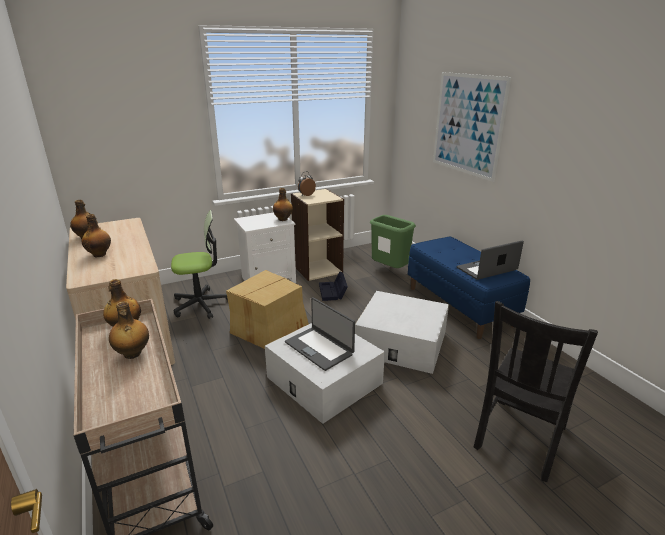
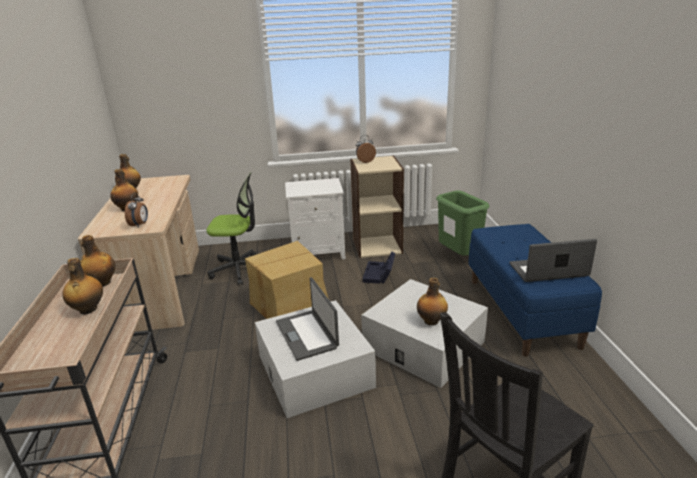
camera: 20 degrees right, 0 degrees up
bottle [273,188,293,221] -> bottle moved to [417,277,448,325]
picture [433,72,511,182] -> none
none -> alarm clock [125,193,148,228]

